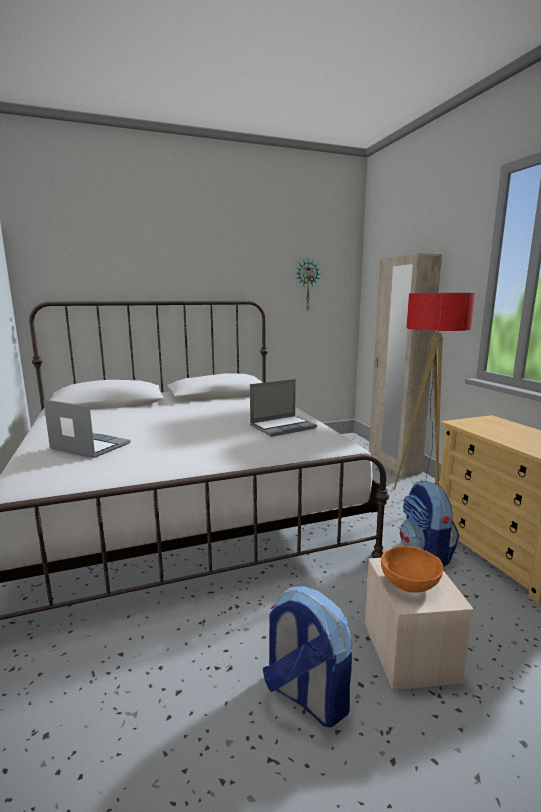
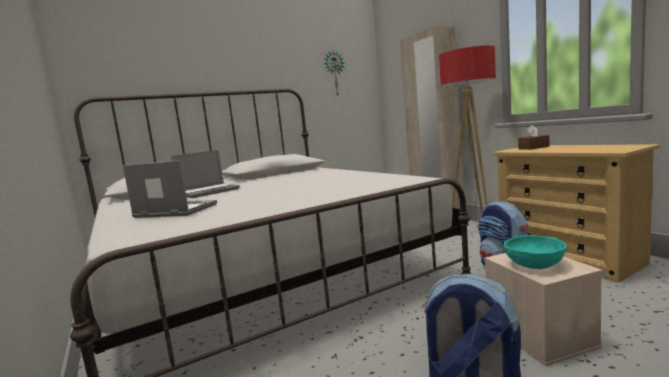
camera: 10 degrees left, 5 degrees down
laptop [250,379,317,437] -> laptop moved to [171,150,240,198]
orange bowl [381,546,444,593] -> turquoise bowl [504,235,567,269]
none -> brown tissue box [518,125,549,150]

